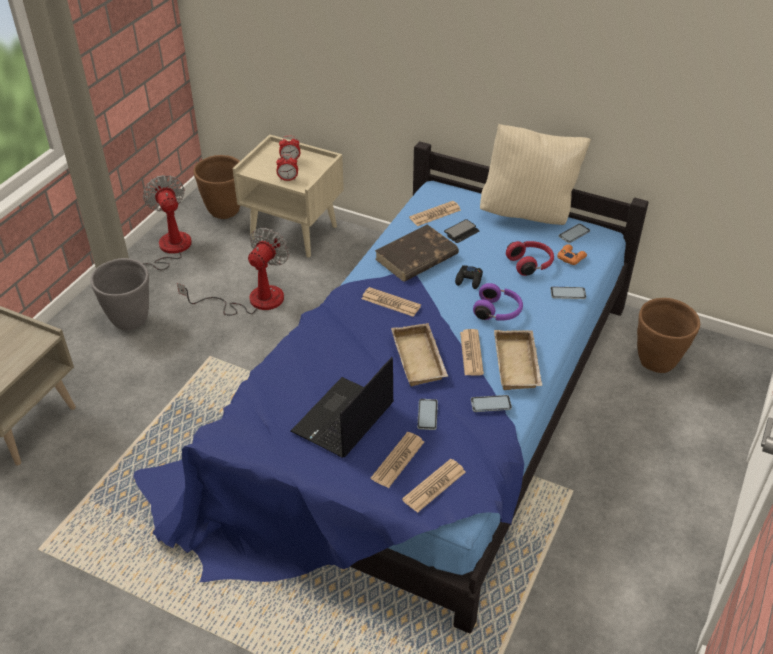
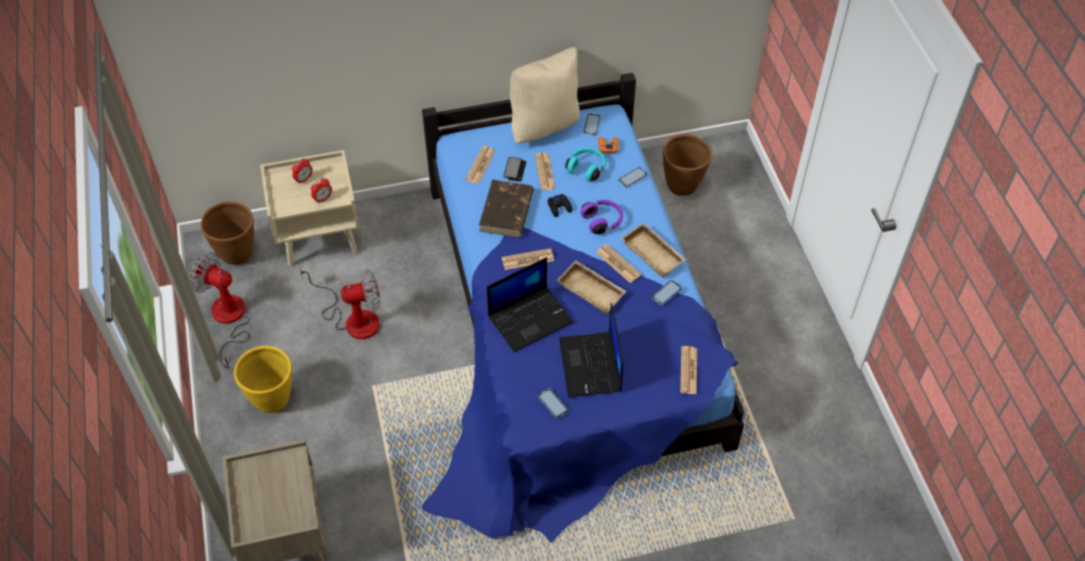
camera: 40 degrees left, 10 degrees up
grey planter [90,258,149,331] -> yellow planter [234,346,292,413]
fan [177,228,289,316] -> fan turned 90 degrees clockwise [299,264,380,339]
newspaper [371,432,424,488] -> newspaper moved to [535,152,555,190]
phone [417,399,438,430] -> phone moved to [538,388,568,418]
red headphones [506,241,554,276] -> turquoise headphones [565,148,606,182]
none -> laptop [487,257,573,352]

